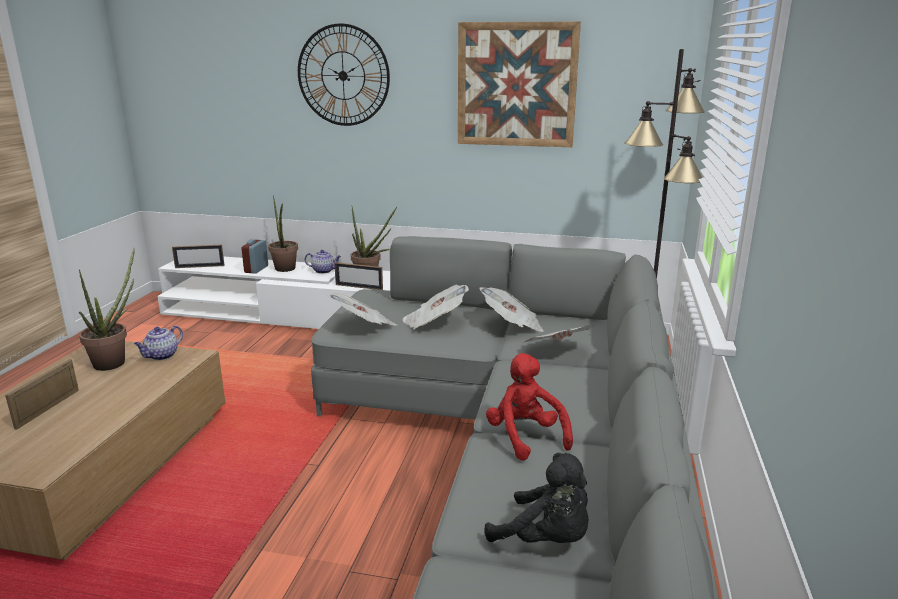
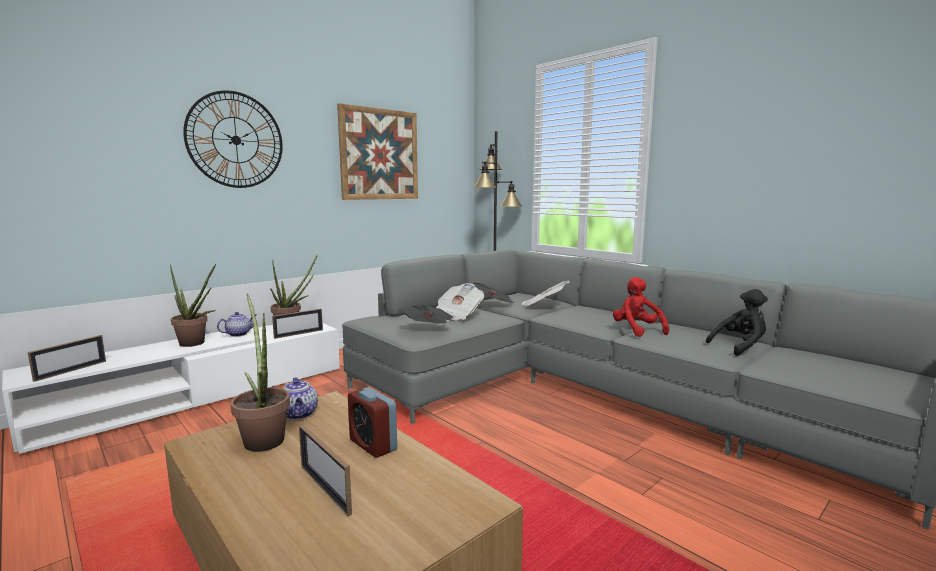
camera: 55 degrees left, 10 degrees down
alarm clock [241,239,268,274] -> alarm clock moved to [348,387,397,458]
red plush toy [486,353,573,461] -> red plush toy turned 60 degrees clockwise [613,277,669,337]

